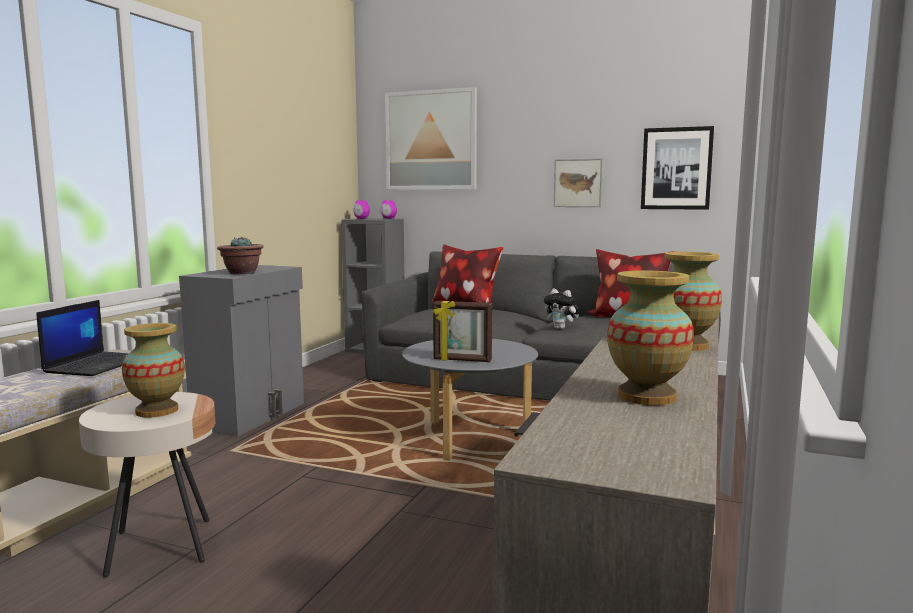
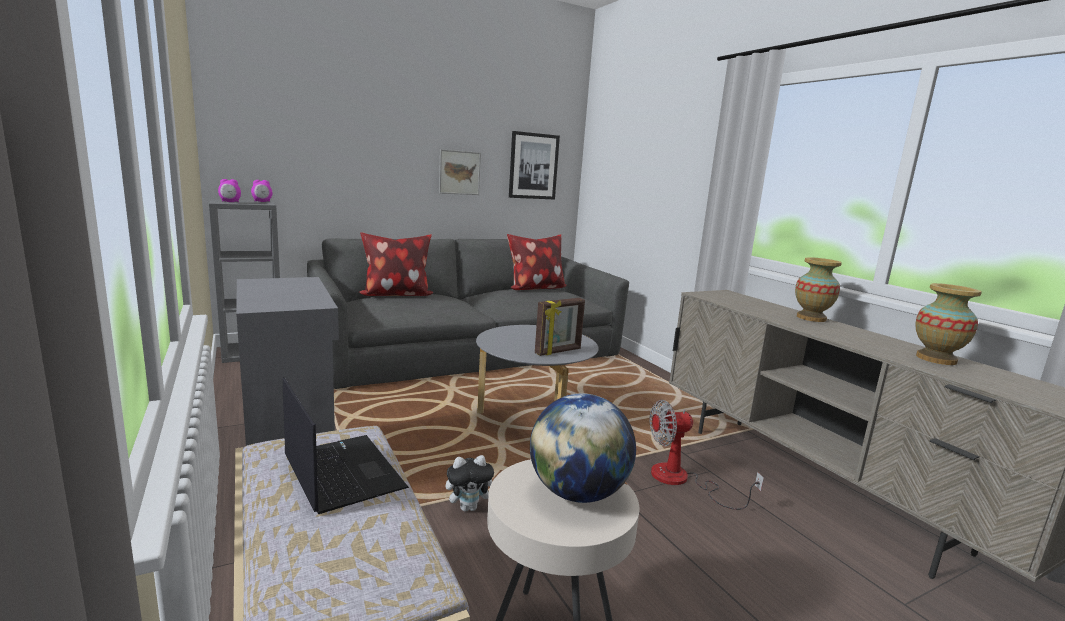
camera: 50 degrees left, 5 degrees up
vase [122,323,185,418] -> globe [530,393,636,503]
potted plant [217,237,264,274] -> none
picture [385,87,477,190] -> none
plush toy [544,289,579,329] -> plush toy moved to [446,455,494,512]
none -> fan [650,400,764,510]

